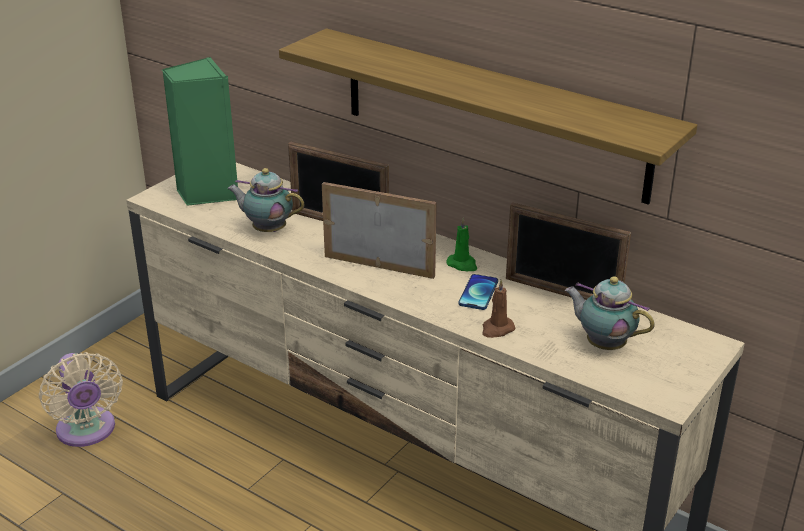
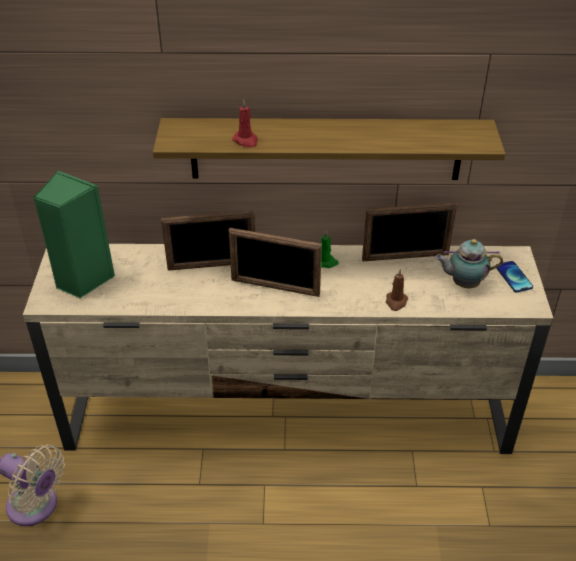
camera: 35 degrees left, 10 degrees up
teapot [227,168,305,232] -> none
picture frame [322,182,437,279] -> picture frame turned 150 degrees counterclockwise [228,228,322,297]
phone [458,274,498,310] -> phone moved to [496,261,533,292]
none -> red candle [232,100,258,147]

